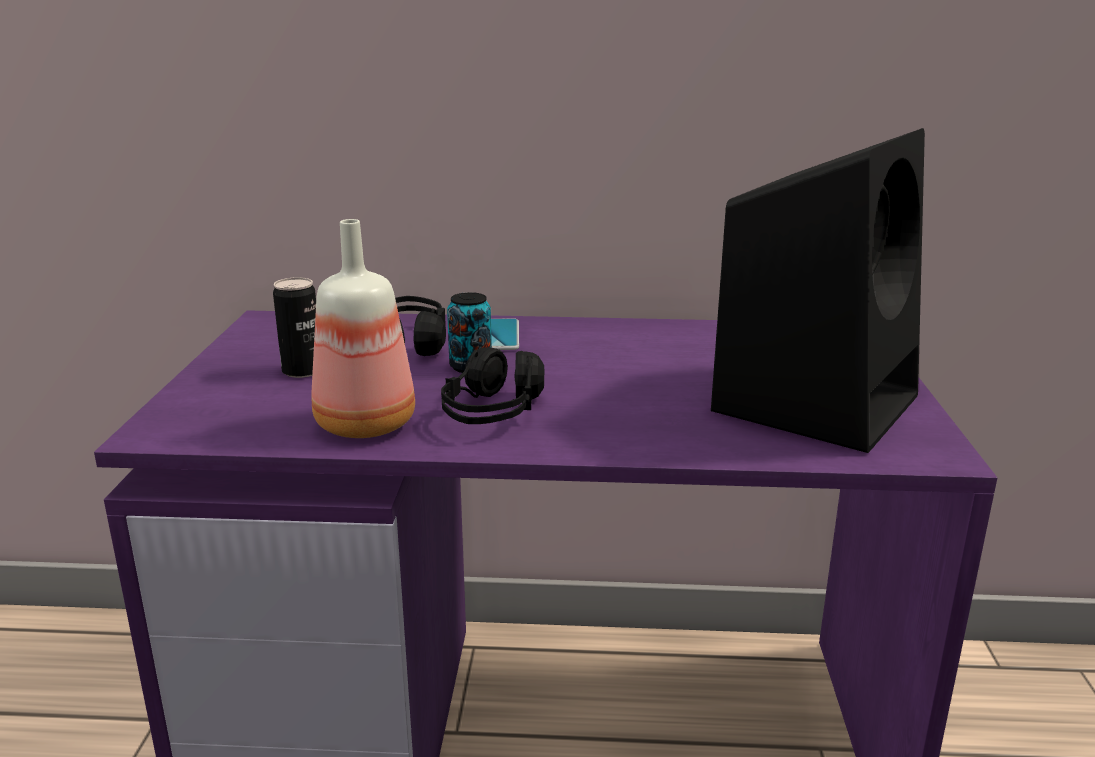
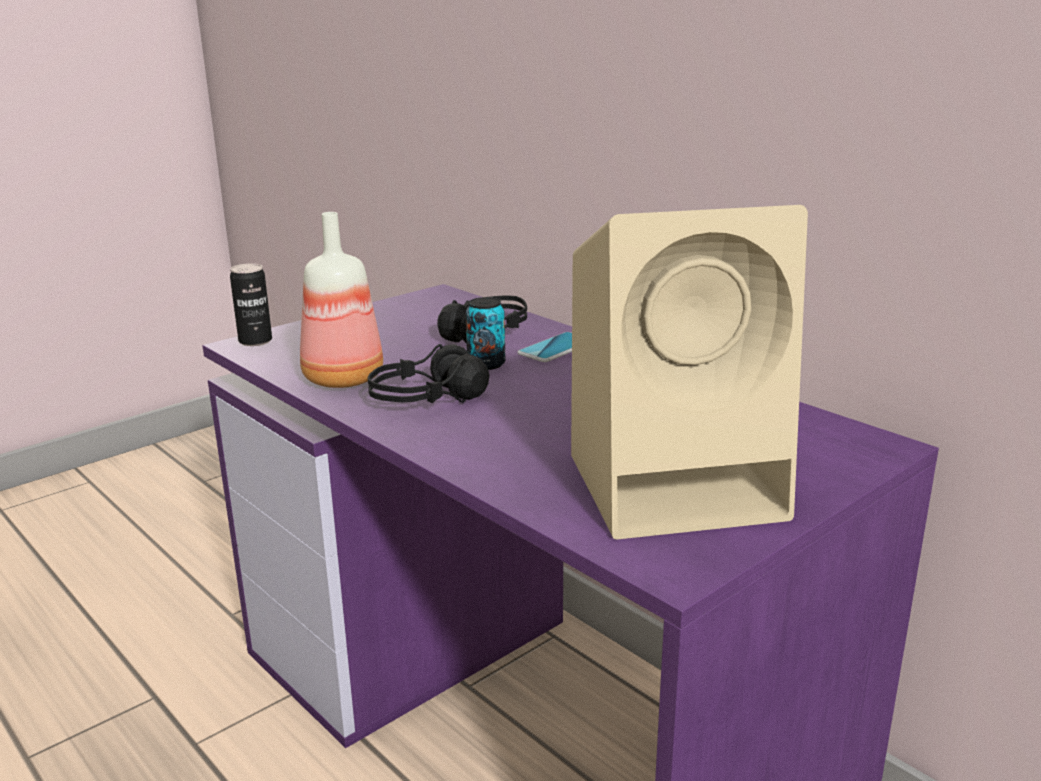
camera: 45 degrees right, 0 degrees up
can [273,277,316,378] -> can moved to [230,263,272,346]
black speaker [711,128,925,453] -> beige speaker [571,205,808,540]

